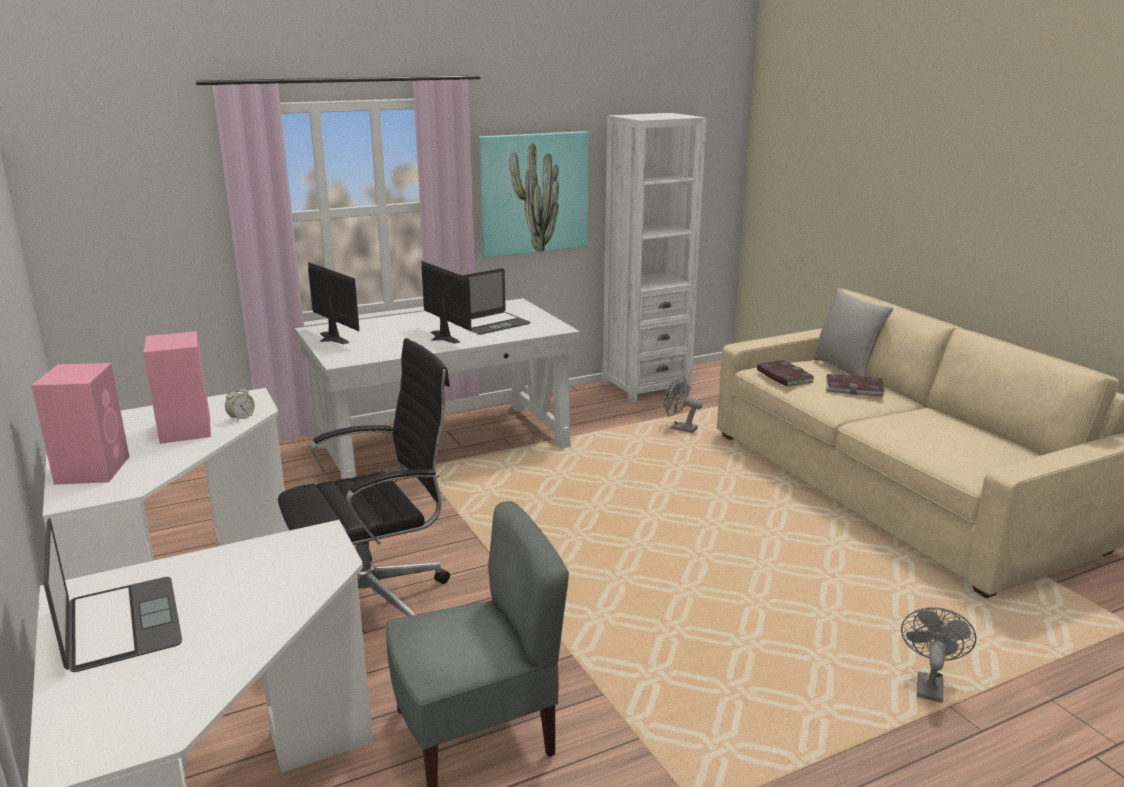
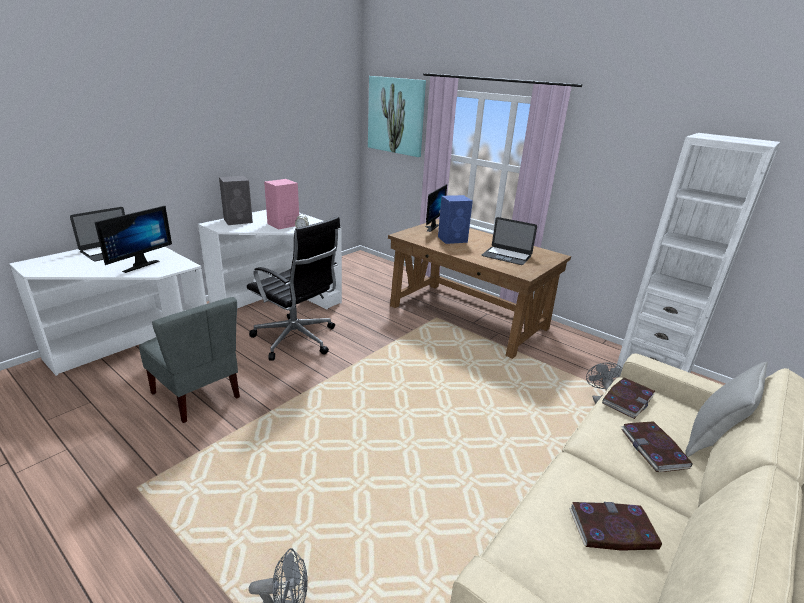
camera: 65 degrees right, 5 degrees up
pink speaker [31,363,129,485] -> grey speaker [219,176,253,225]
white desk [295,298,580,479] -> brown desk [388,219,571,359]
monitor [422,261,471,344] -> monitor moved to [95,206,172,273]
picture [479,131,589,258] -> picture moved to [368,76,426,157]
none -> blue speaker [438,195,473,244]
none -> book [569,502,662,550]

